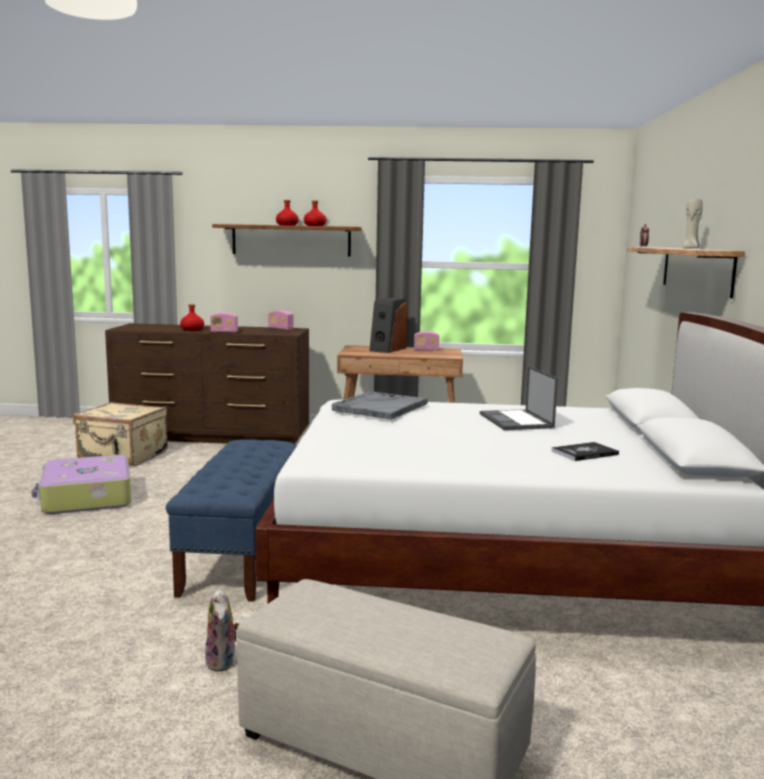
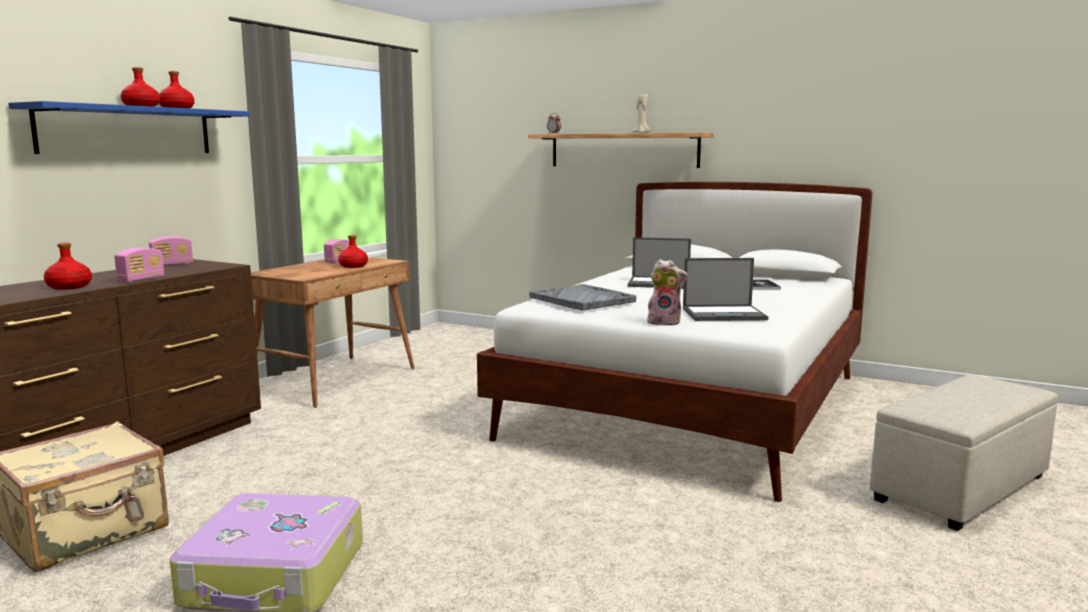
camera: 65 degrees left, 0 degrees up
blue bench [166,439,297,602] -> none
plush toy [205,588,239,672] -> plush toy moved to [647,259,688,326]
brown shelf [212,224,362,257] -> blue shelf [8,101,250,154]
speaker [369,298,407,353] -> none
none -> red bottle [338,235,368,268]
none -> laptop [683,258,768,321]

